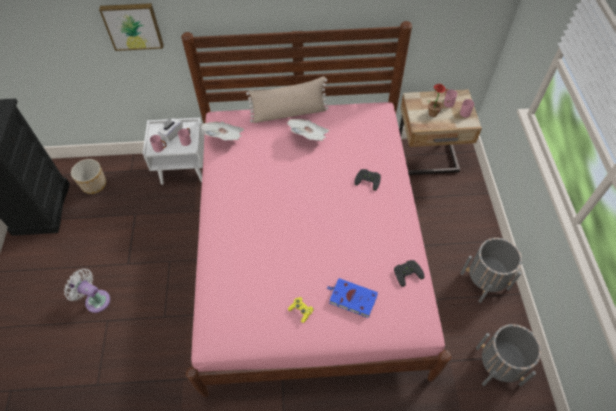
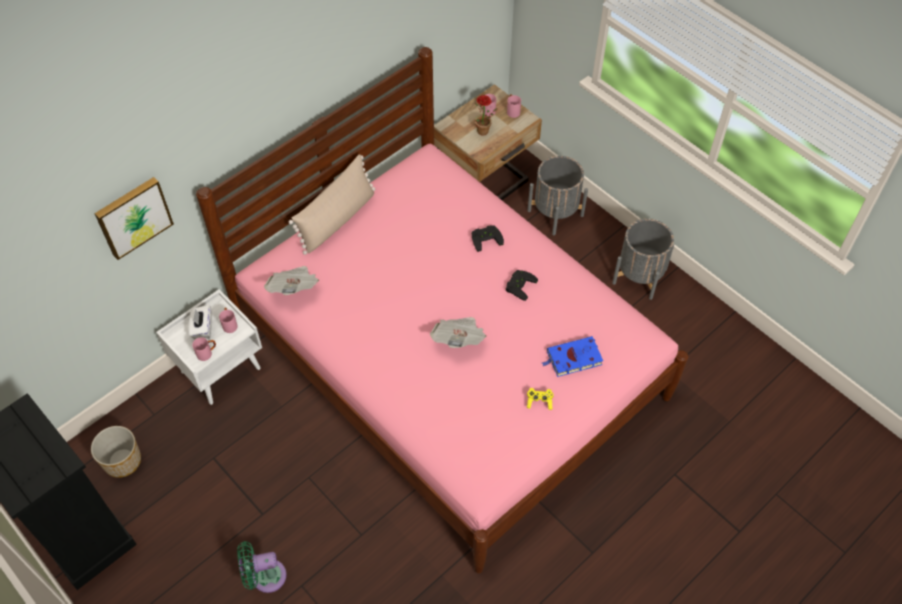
camera: 40 degrees left, 0 degrees up
white fan [64,269,110,313] -> green fan [237,541,287,593]
newspaper [287,119,329,141] -> newspaper moved to [430,317,487,348]
black game controller [394,260,424,287] -> black game controller moved to [506,270,538,301]
grey planter [476,324,541,386] -> grey planter moved to [527,156,588,235]

